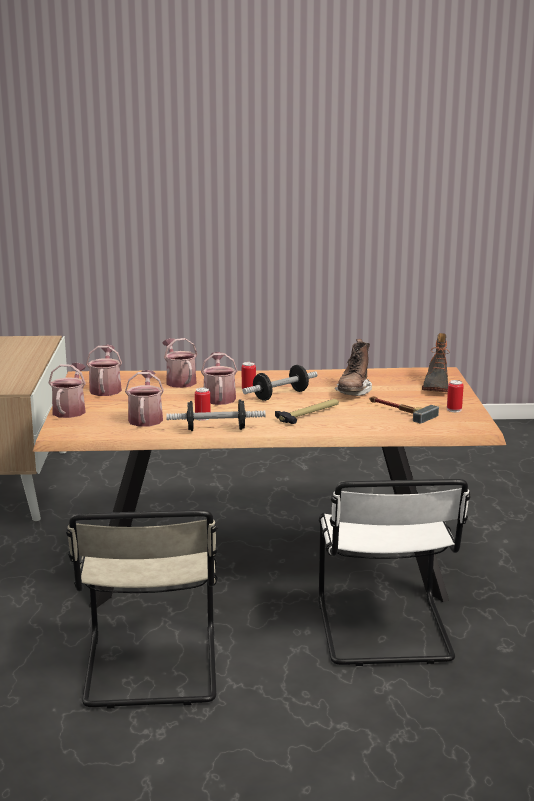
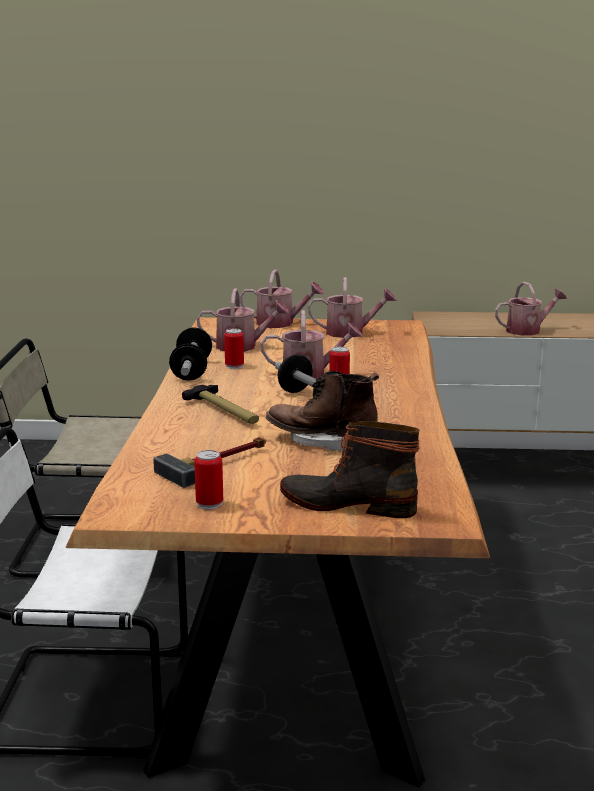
camera: 95 degrees right, 0 degrees up
watering can [162,338,197,388] -> watering can moved to [495,282,567,335]

